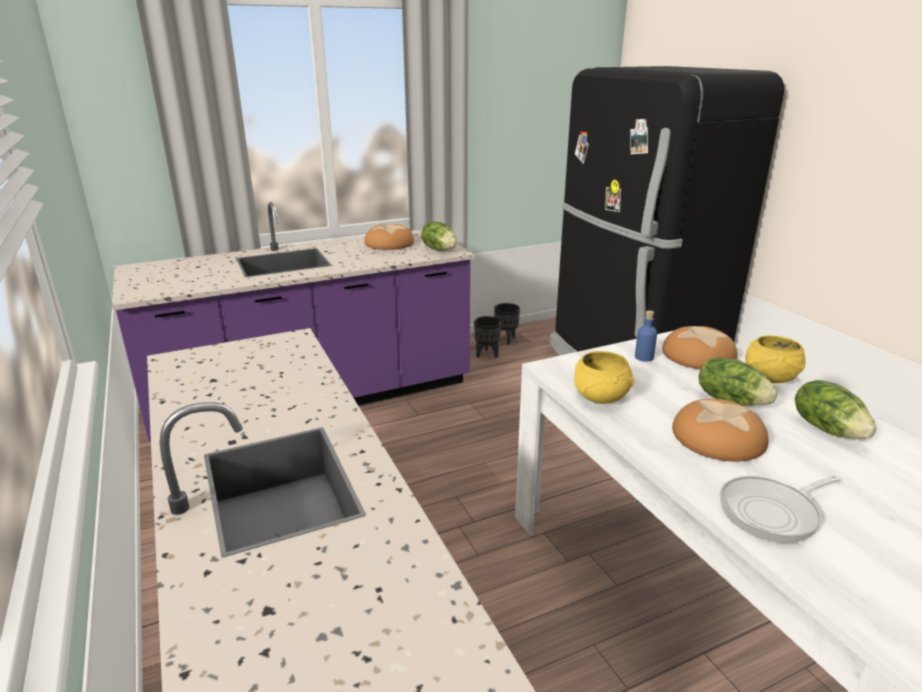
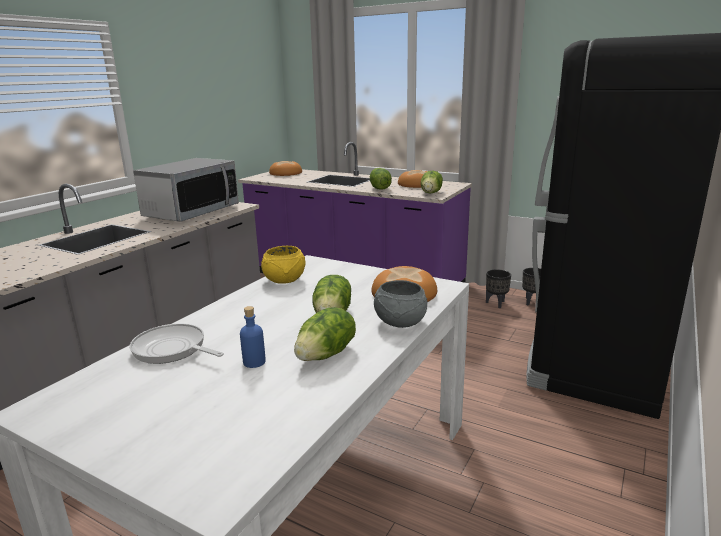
camera: 55 degrees right, 5 degrees down
blue bottle [635,311,657,362] -> blue bottle moved to [240,306,266,368]
bread [672,399,769,462] -> bread moved to [269,161,302,176]
yellow bowl [745,336,806,383] -> grey bowl [374,280,428,328]
none -> microwave [133,158,239,222]
none -> lettuce [370,168,392,190]

